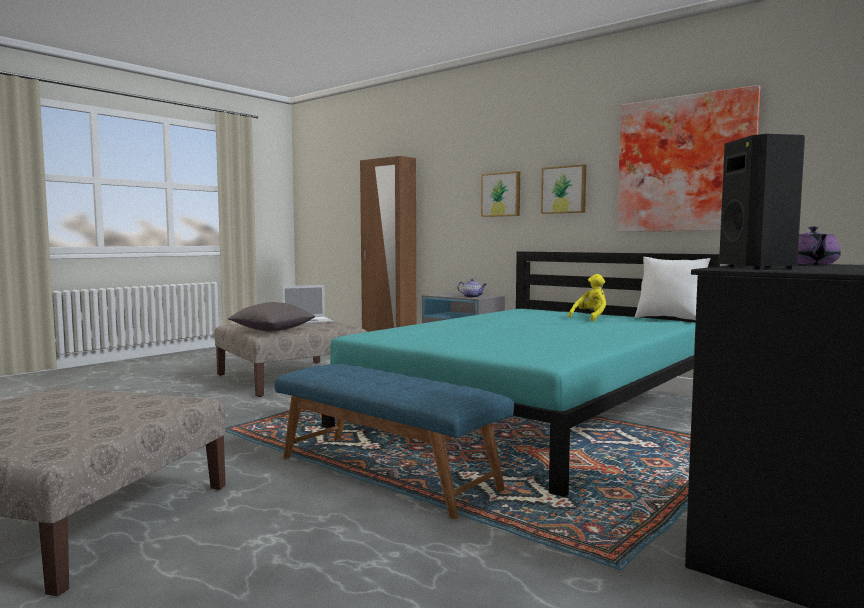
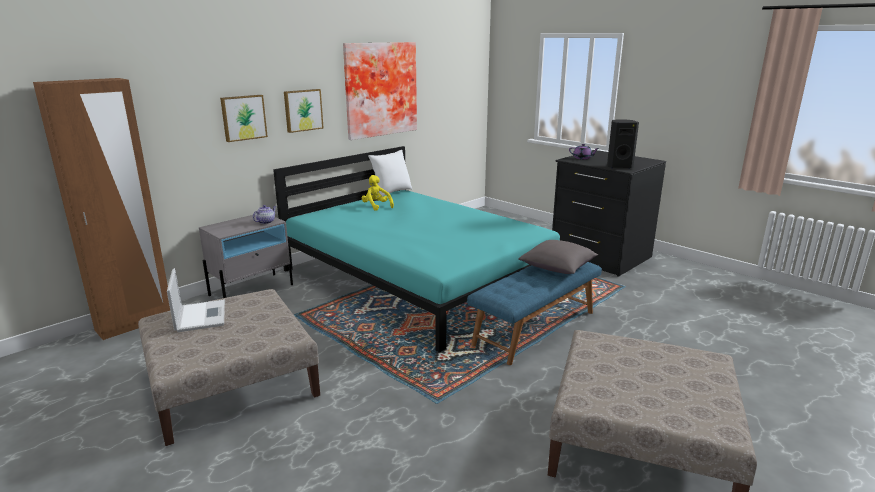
camera: 85 degrees left, 15 degrees up
grey pillow [228,302,315,331] -> grey pillow moved to [518,240,598,274]

